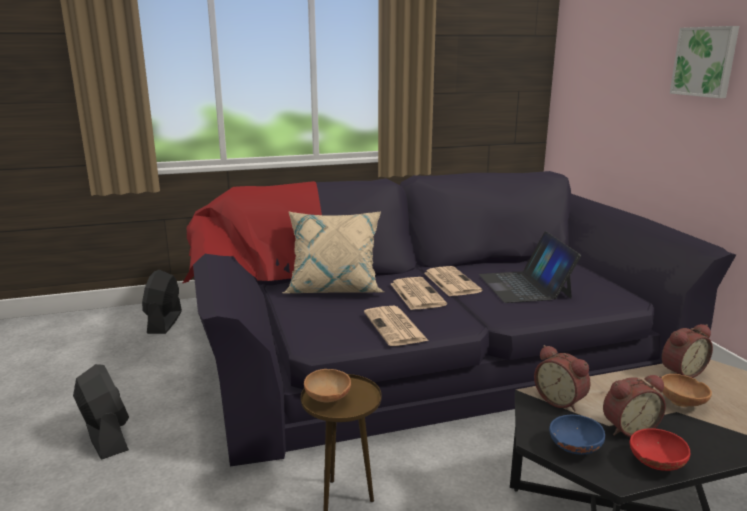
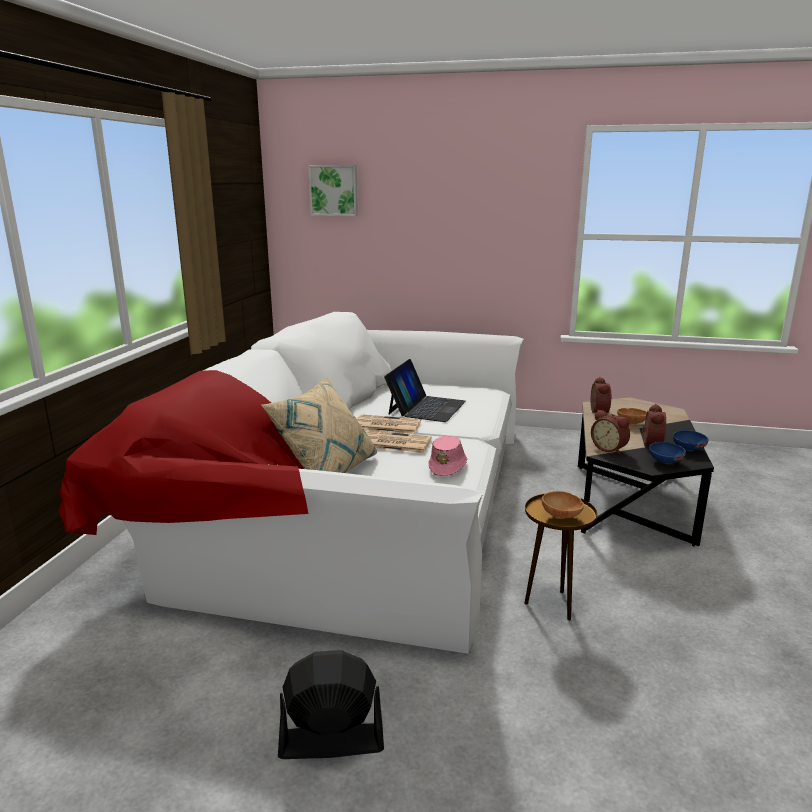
camera: 60 degrees left, 0 degrees up
black fan [142,270,182,334] -> none
black sofa [183,171,736,467] -> white sofa [59,312,524,654]
newspaper [364,306,429,346] -> pink hat [428,435,467,476]
laptop [479,231,581,303] -> laptop turned 90 degrees counterclockwise [384,359,466,422]
alarm clock [534,345,591,412] -> alarm clock turned 60 degrees clockwise [591,410,630,454]
red bowl [630,428,690,471] -> blue bowl [673,430,708,451]
picture [670,26,739,98] -> picture moved to [308,165,358,216]

